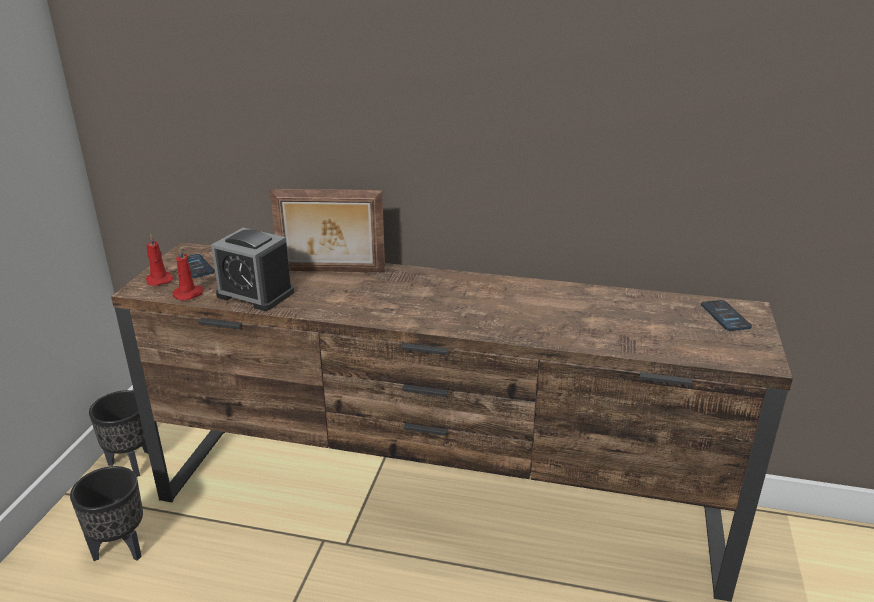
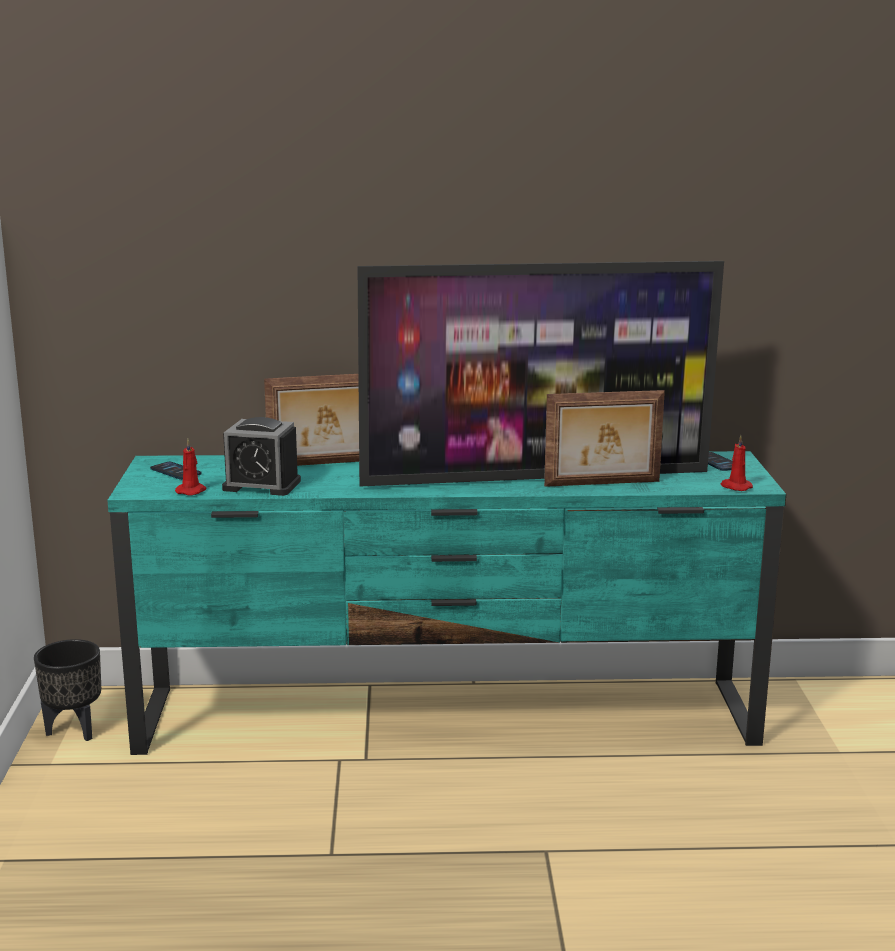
camera: 15 degrees left, 10 degrees down
black planter [70,466,143,561] -> none
brown tv stand [111,242,793,602] -> turquoise tv stand [107,451,786,755]
red candle [146,233,174,286] -> red candle moved to [721,435,753,491]
none -> television [357,261,724,486]
none -> picture frame [544,390,665,487]

